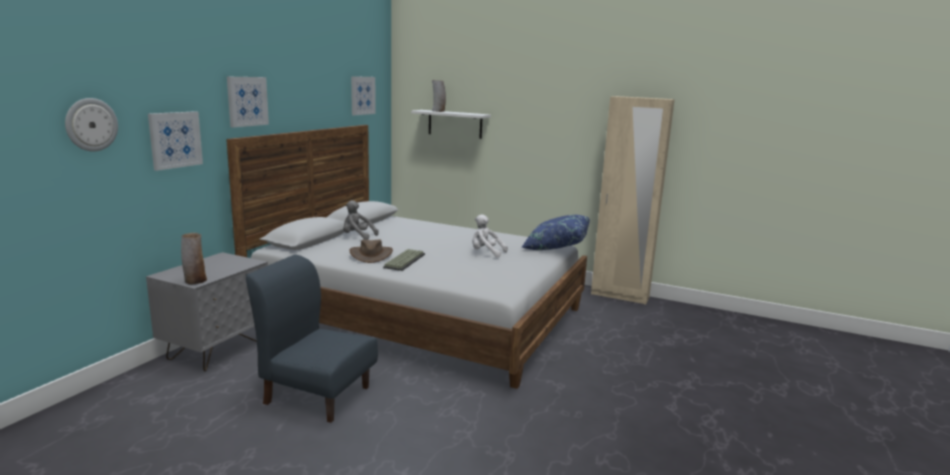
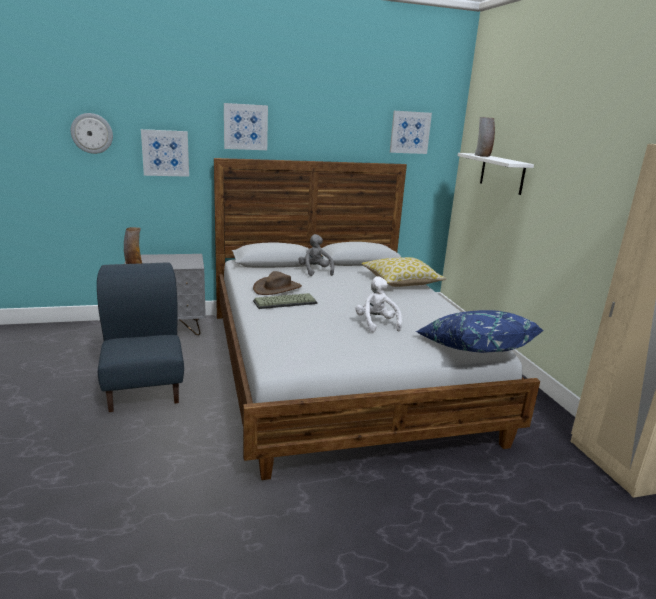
camera: 50 degrees right, 5 degrees up
none -> pillow [361,257,446,287]

